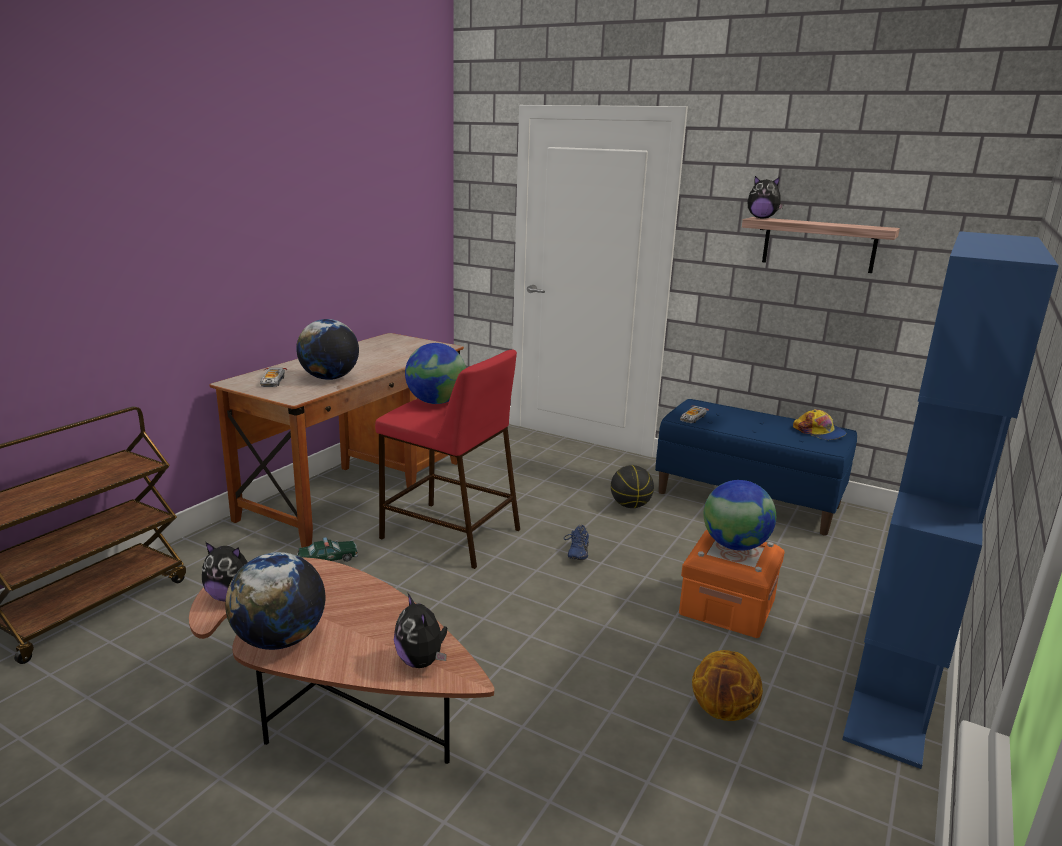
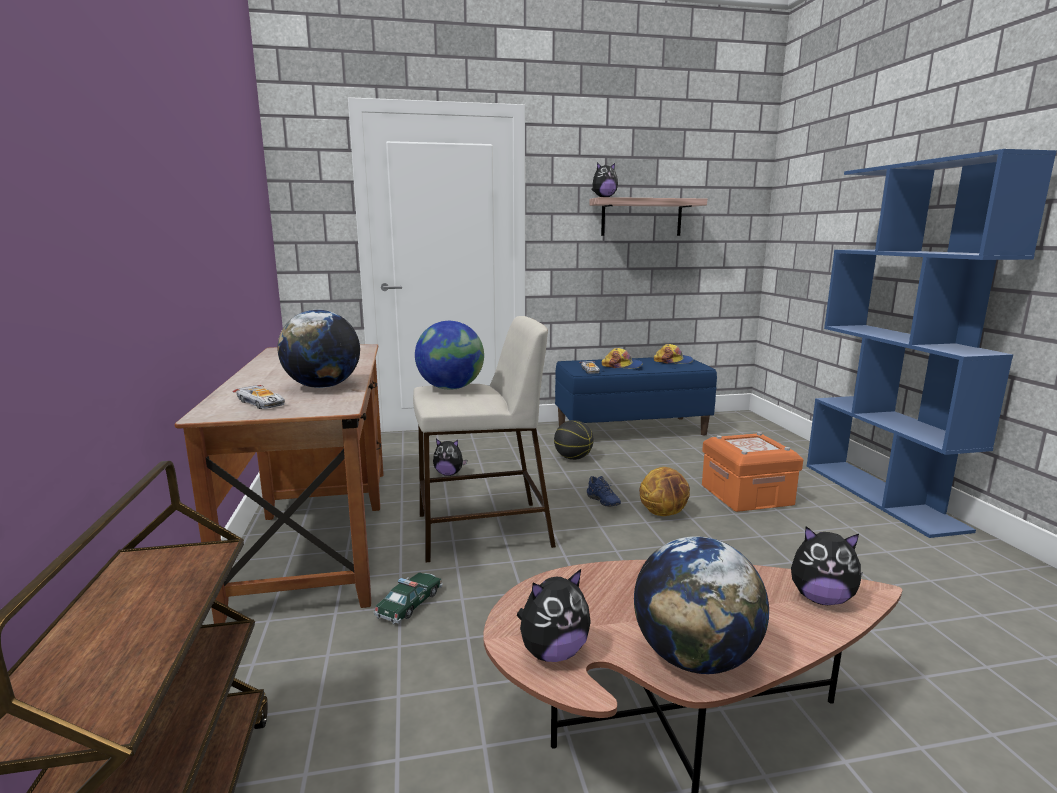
camera: 40 degrees left, 5 degrees down
red stool [375,350,520,569] -> beige stool [413,316,556,562]
basketball [692,650,763,721] -> basketball moved to [639,467,690,516]
globe [704,480,776,551] -> none
none -> plush toy [433,439,467,476]
none -> cap [601,348,642,369]

